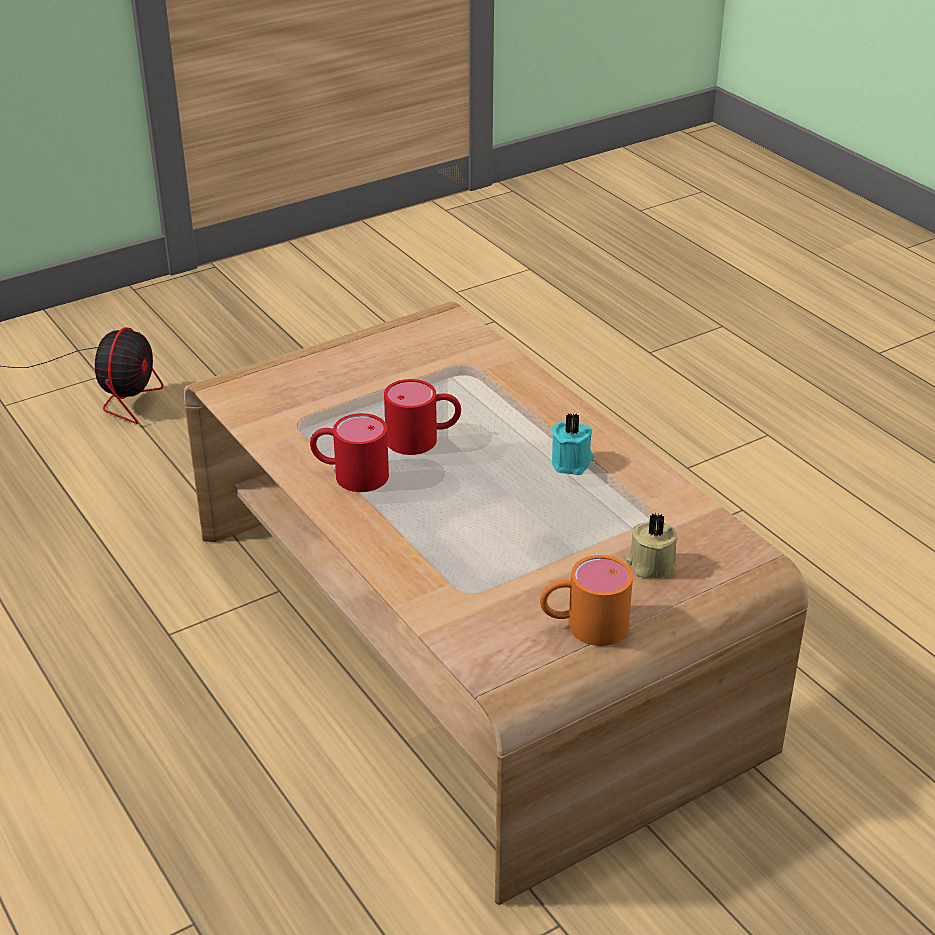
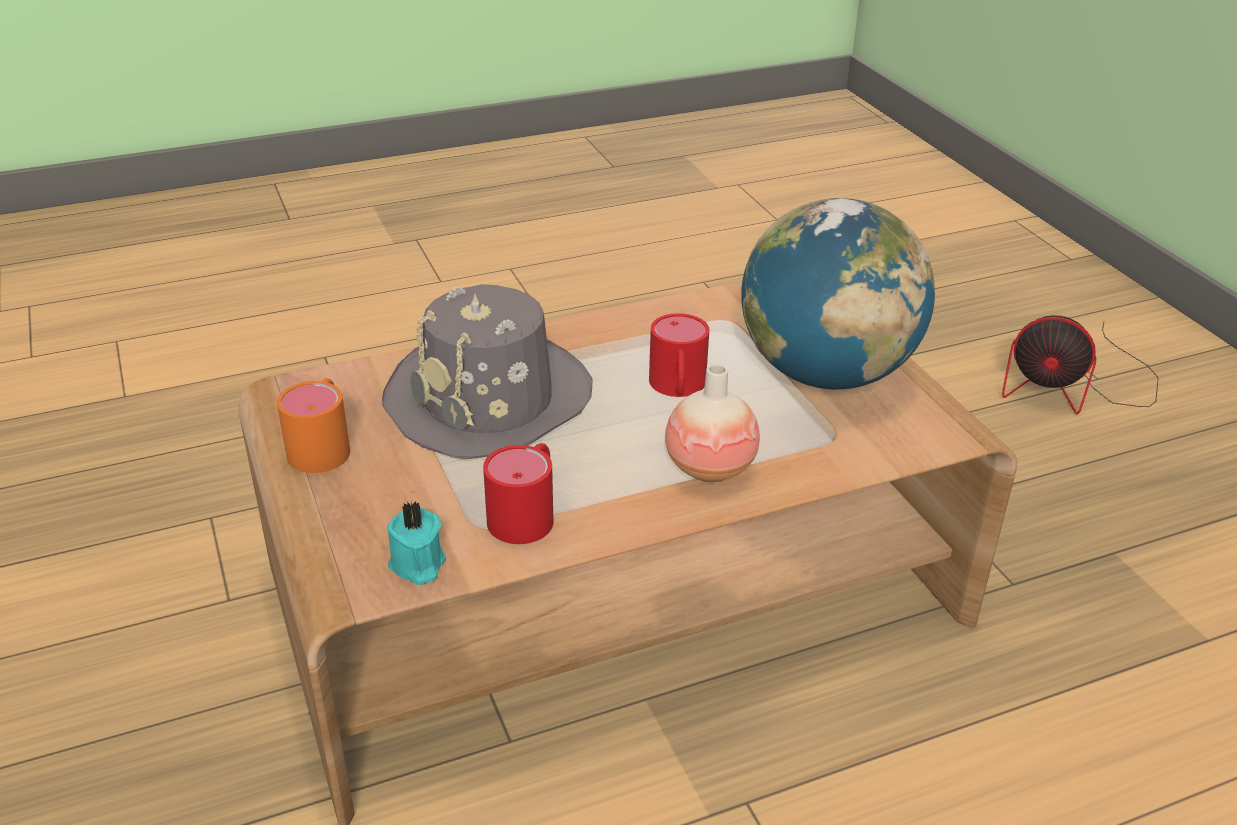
camera: 100 degrees right, 0 degrees up
red mug [310,413,389,492] -> red mug moved to [483,443,553,544]
turquoise candle [552,414,594,475] -> turquoise candle moved to [387,501,446,585]
beige candle [626,513,678,578] -> none
none -> grey hat [382,284,592,459]
none -> vase [665,364,760,482]
none -> globe [741,198,935,389]

